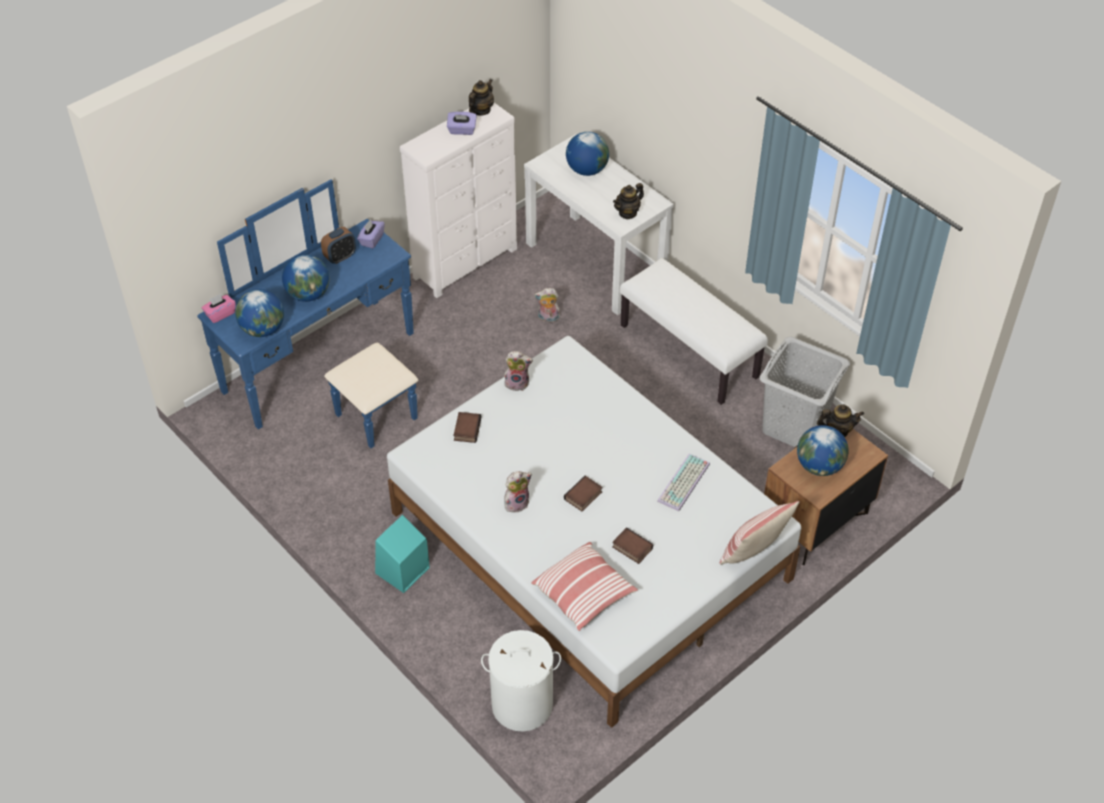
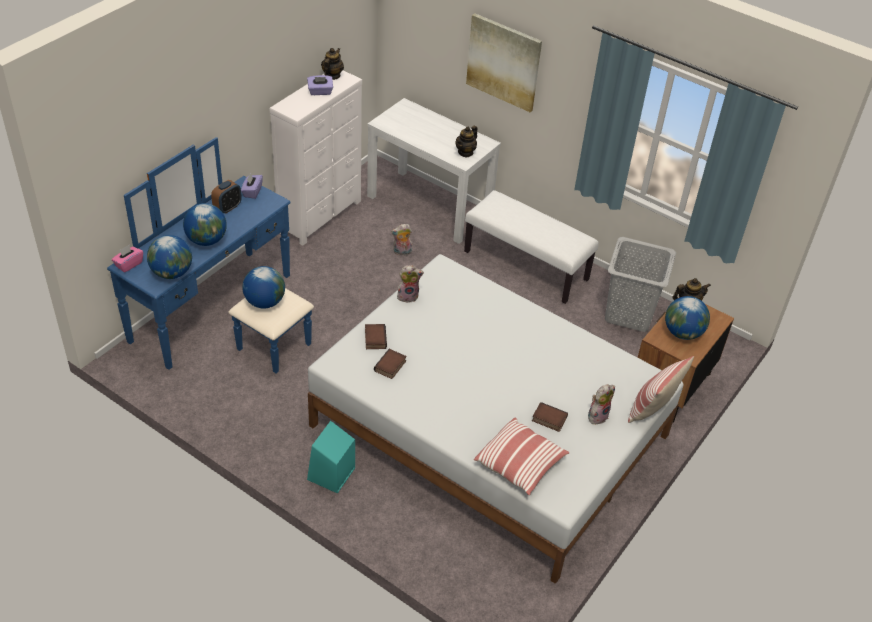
camera: 15 degrees left, 5 degrees down
white laundry basket [481,630,561,732] -> none
plush toy [504,471,532,512] -> plush toy moved to [588,384,615,424]
book [564,476,603,511] -> book moved to [374,349,407,379]
globe [566,132,609,176] -> globe moved to [242,266,285,308]
keyboard [657,453,710,511] -> none
none -> picture [466,13,542,112]

